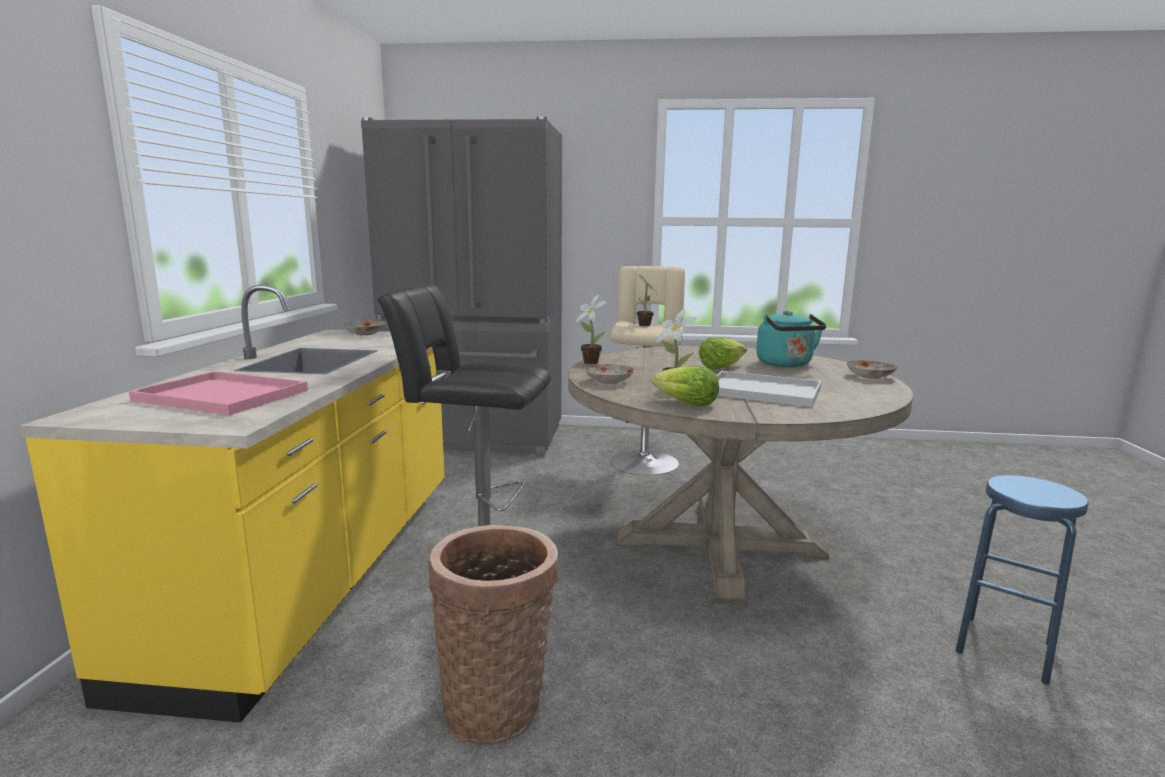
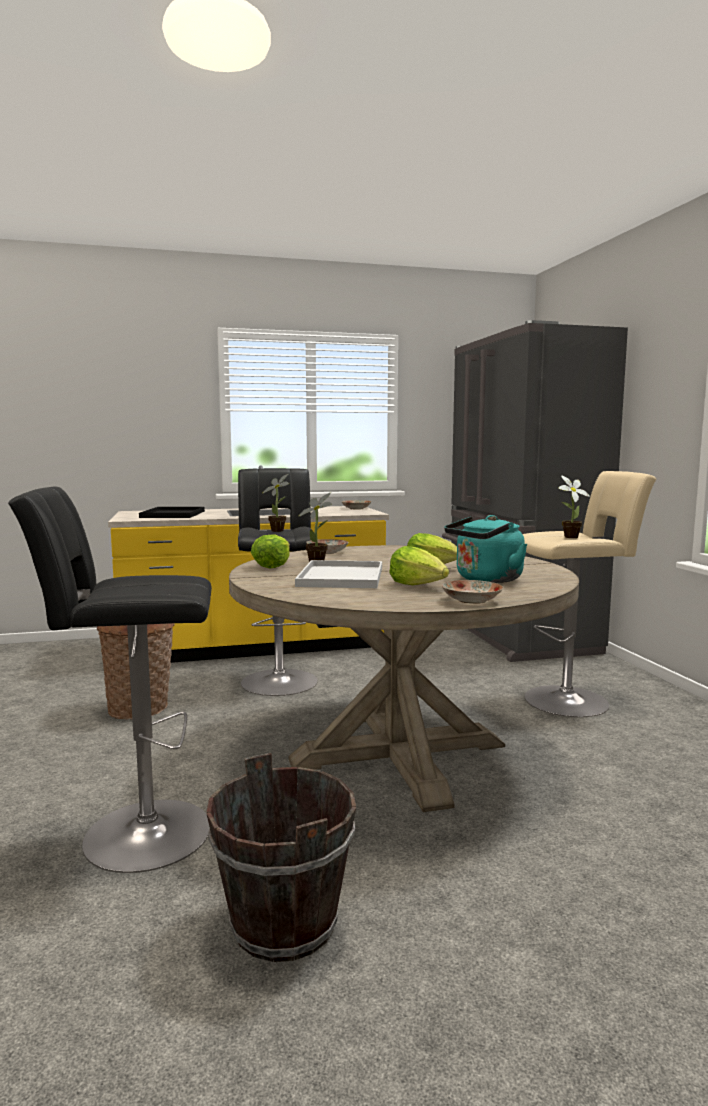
camera: 70 degrees right, 5 degrees down
pink tray [129,371,308,415] -> black tray [139,507,205,518]
potted plant [575,294,607,364] -> potted plant moved to [263,474,289,532]
blue stool [955,475,1088,685] -> brown bucket [206,753,356,962]
none -> black stool [8,487,212,873]
none -> lettuce [389,546,449,585]

